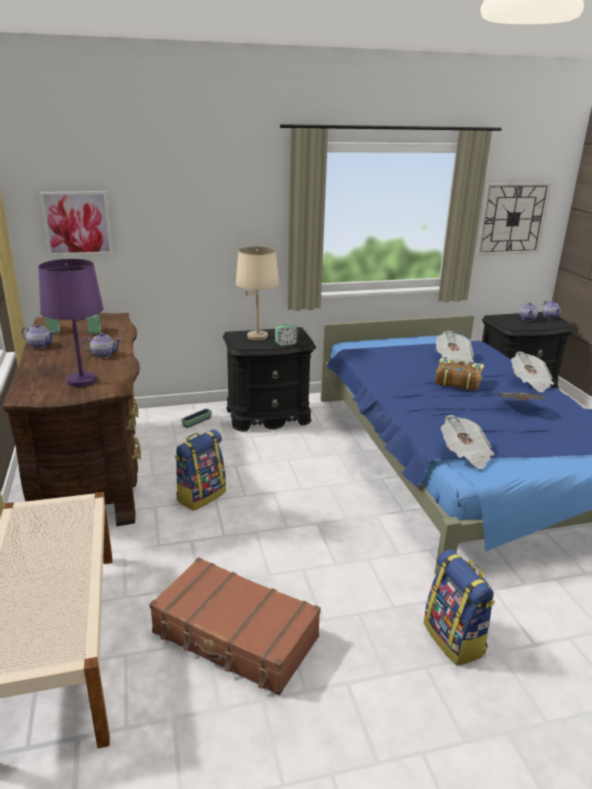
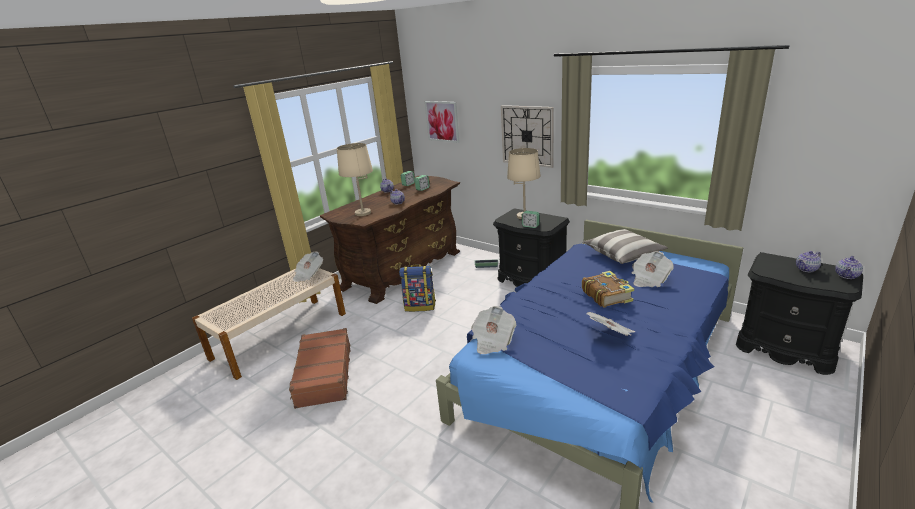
camera: 55 degrees right, 0 degrees up
purple table lamp [38,259,104,387] -> beige table lamp [337,143,373,216]
backpack [424,549,495,666] -> none
wall clock [476,183,551,255] -> wall clock moved to [501,105,554,168]
newspaper [511,352,554,392] -> newspaper moved to [293,251,323,282]
none -> pillow [582,229,668,264]

